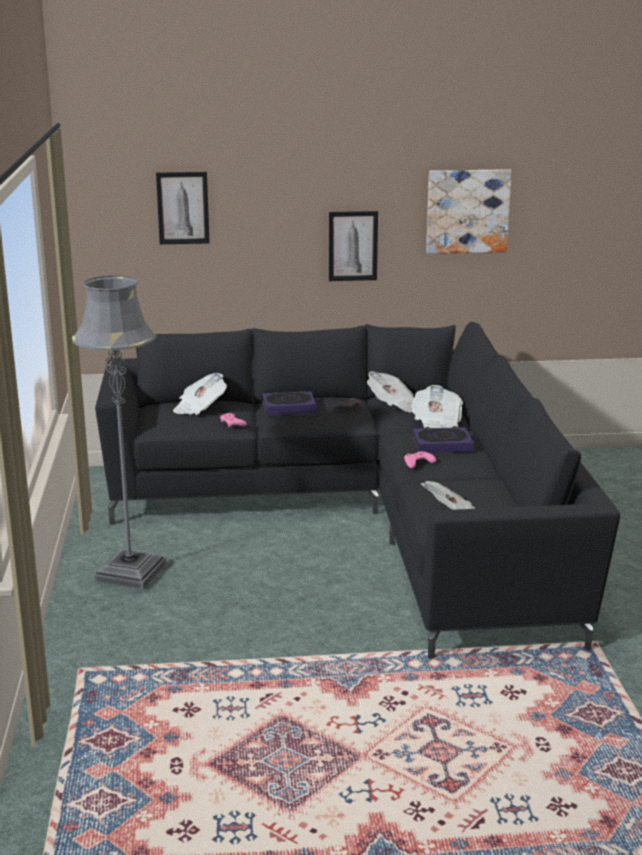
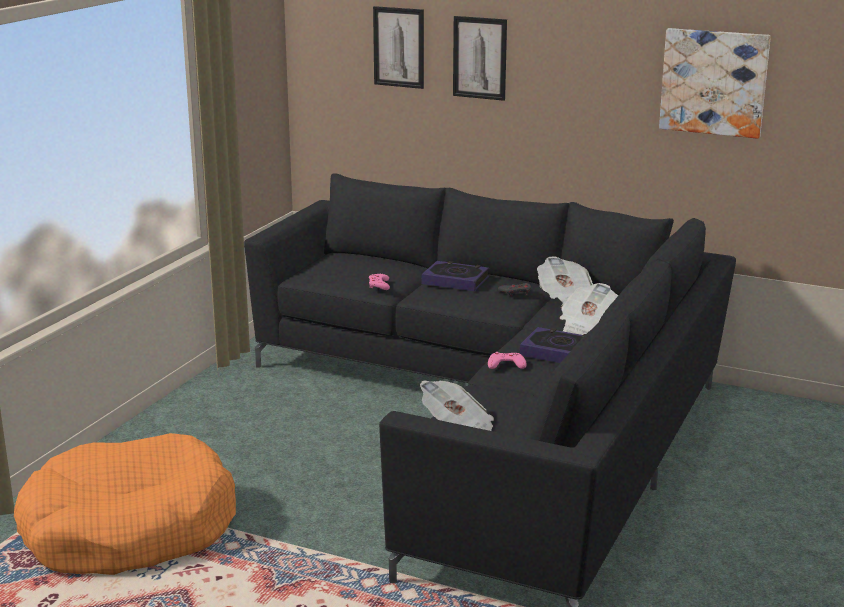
camera: 30 degrees right, 0 degrees up
grey floor lamp [72,276,167,590] -> none
newspaper [173,373,227,415] -> none
picture [329,211,378,281] -> picture moved to [453,16,507,101]
none -> orange dog bed [14,433,236,575]

